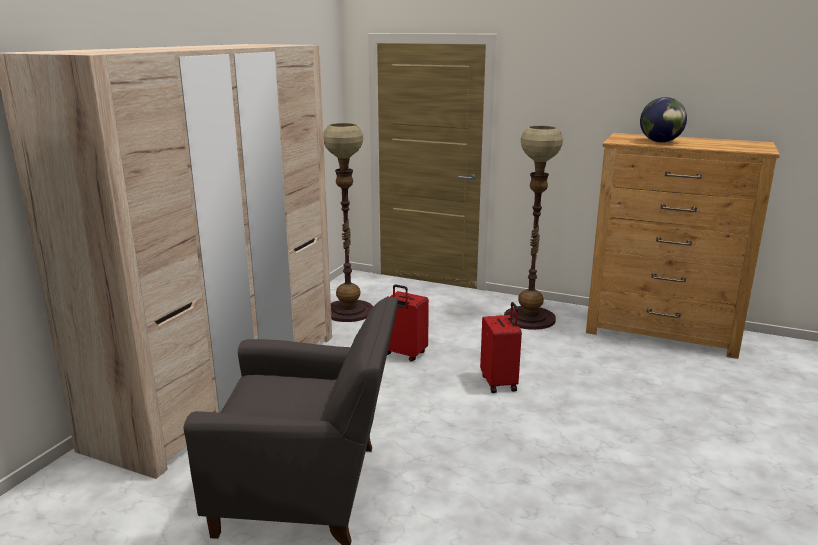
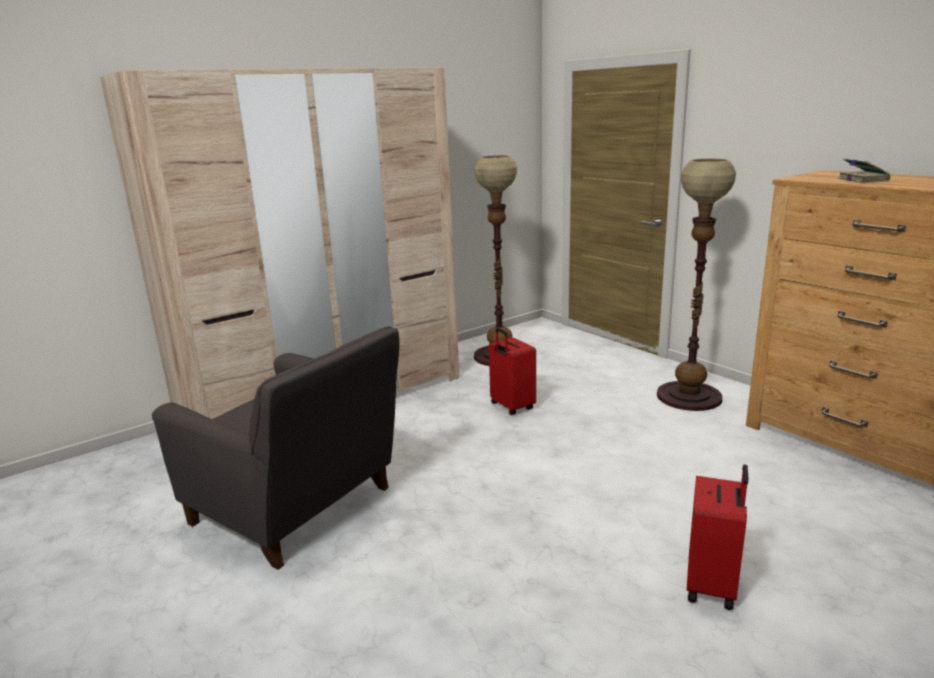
camera: 30 degrees right, 0 degrees up
red suitcase [480,302,522,393] -> red suitcase moved to [687,465,748,610]
globe [640,97,687,143] -> book [837,158,890,183]

